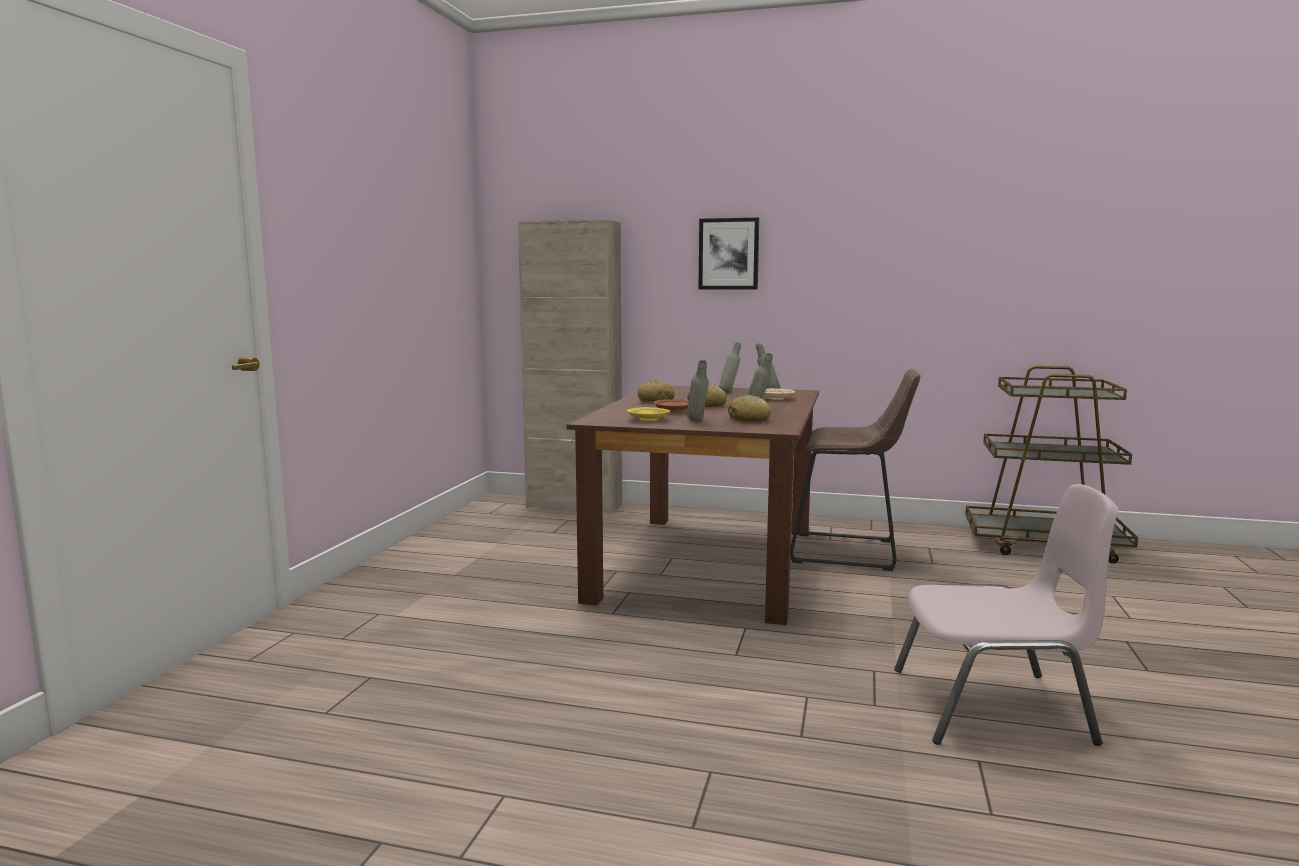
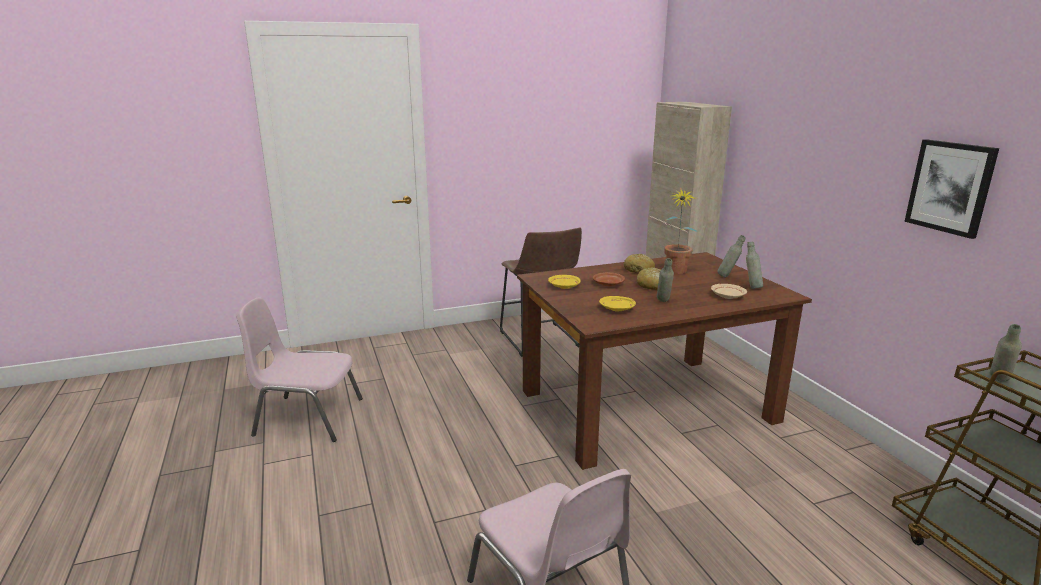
camera: 55 degrees right, 10 degrees up
grey bottle [687,360,709,421] -> grey bottle moved to [990,324,1022,382]
picture [699,218,759,290] -> picture moved to [904,139,999,239]
bread [728,395,771,422] -> yellow plate [599,296,636,311]
brown stool [790,369,920,571] -> brown stool moved to [500,228,582,357]
none -> pink chair [236,297,363,442]
none -> potted plant [664,190,698,274]

